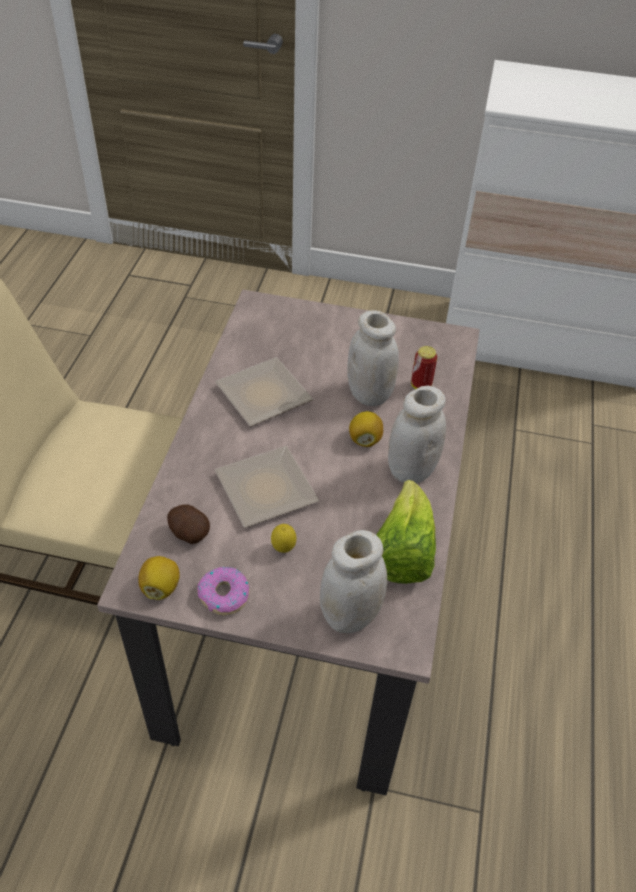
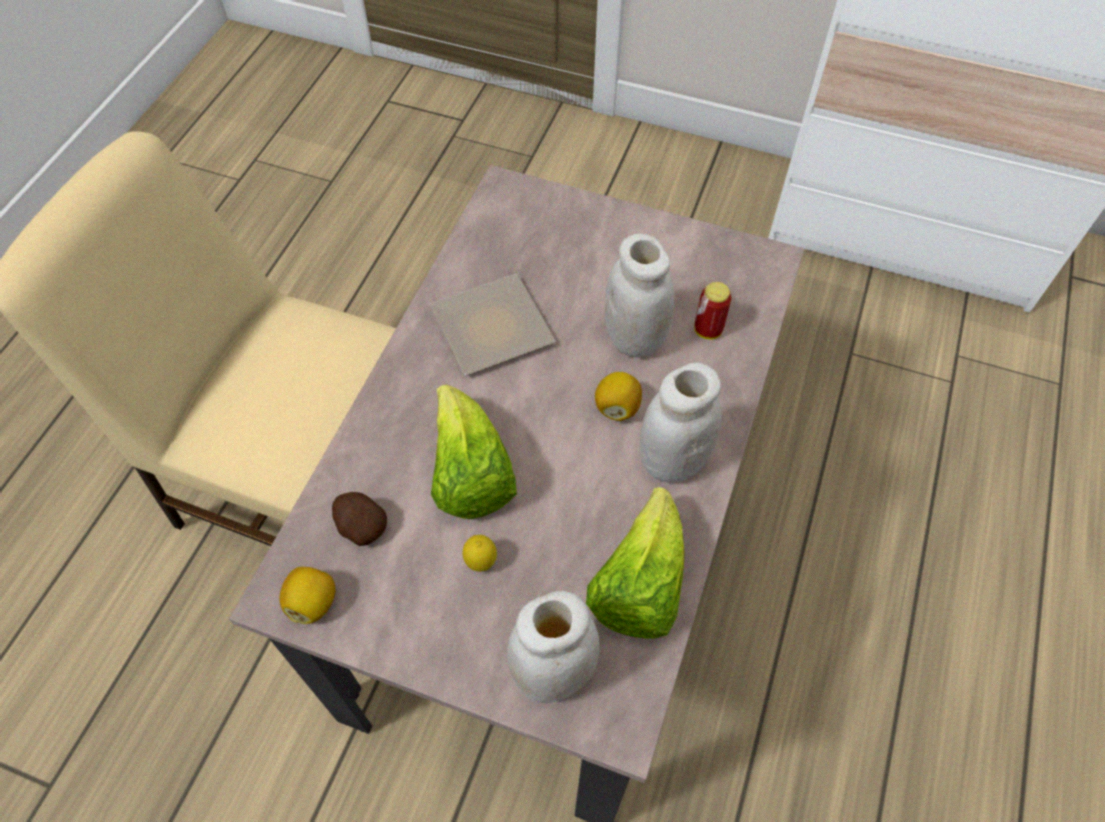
camera: 10 degrees right, 10 degrees up
donut [197,567,250,615] -> none
plate [215,446,319,528] -> lettuce [431,384,517,519]

